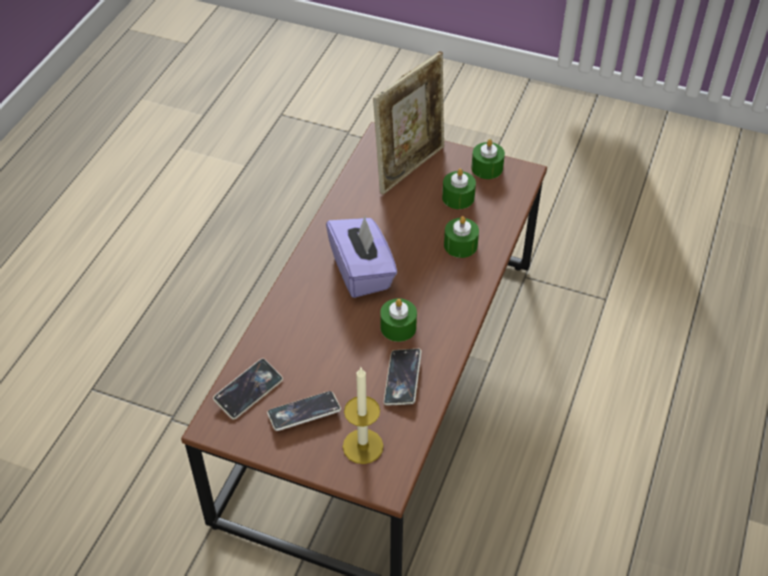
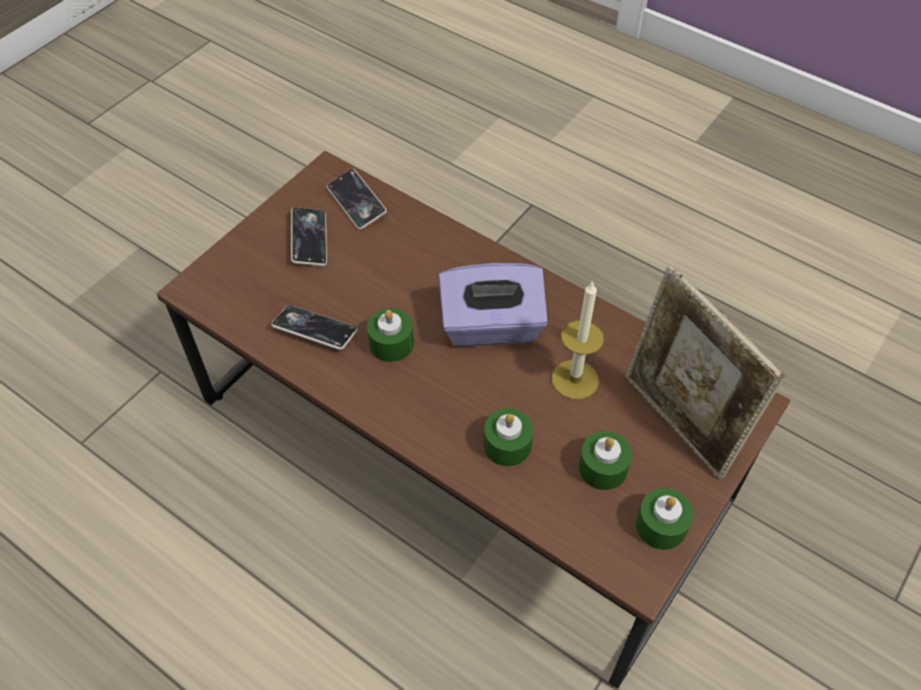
camera: 105 degrees right, 5 degrees up
candle [343,368,384,464] -> candle moved to [552,281,604,400]

